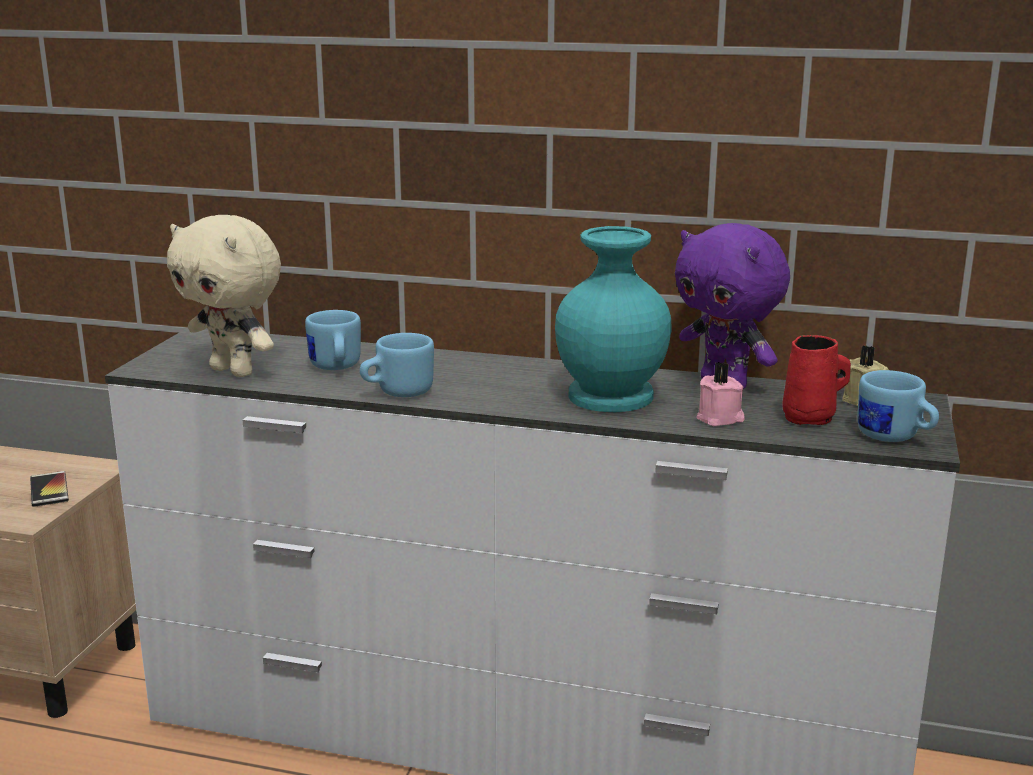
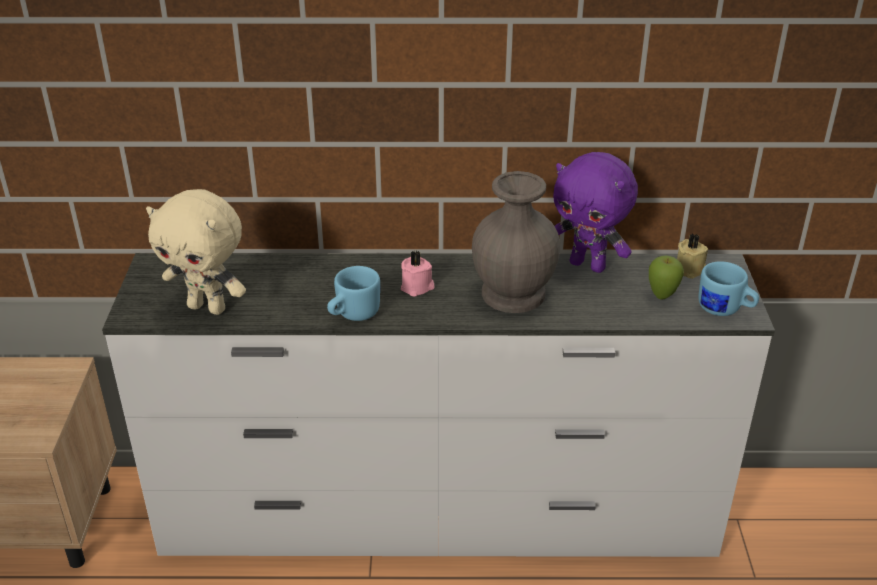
camera: 15 degrees left, 15 degrees up
phone [30,471,69,507] -> none
blue mug [305,310,361,370] -> none
turquoise vase [555,226,672,412] -> grey vase [472,171,560,313]
pink candle [696,362,745,426] -> pink candle moved to [401,250,434,297]
red mug [782,335,851,425] -> apple [649,255,684,299]

